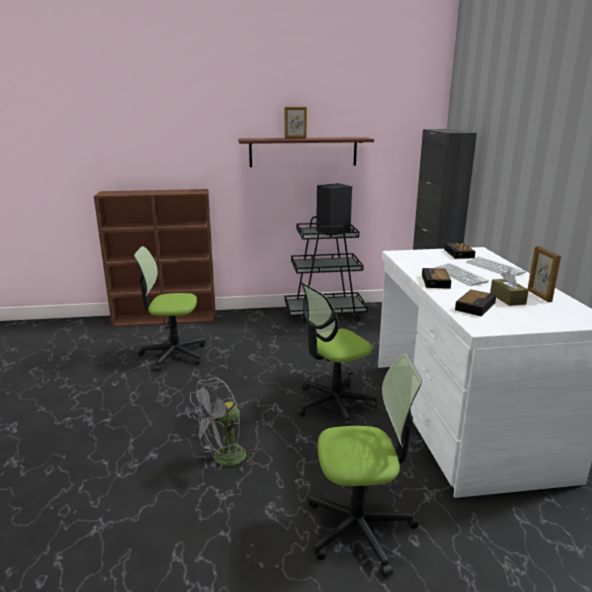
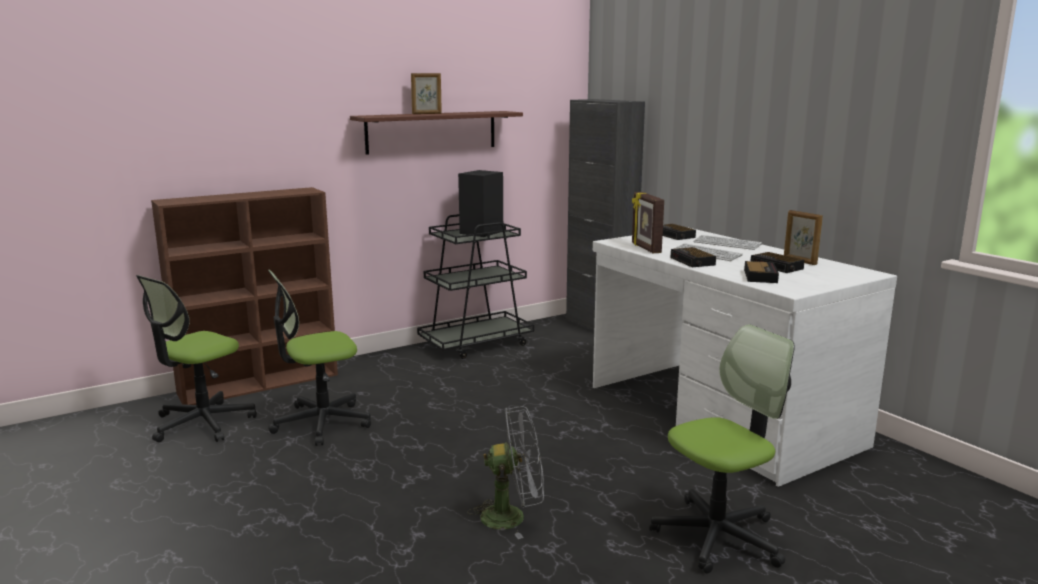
camera: 25 degrees left, 5 degrees down
grey fan [188,378,257,472] -> grey fan turned 120 degrees counterclockwise [468,406,544,539]
office chair [297,282,377,426] -> office chair moved to [136,275,257,442]
brown tissue box [490,270,529,306] -> alarm clock [751,252,805,273]
none -> picture frame [632,192,664,253]

